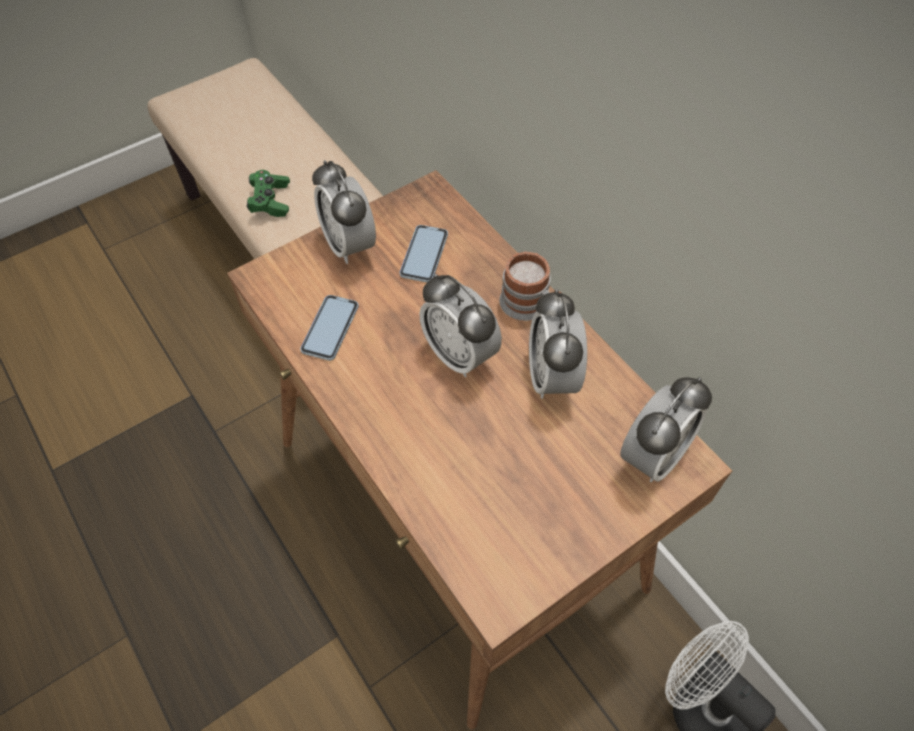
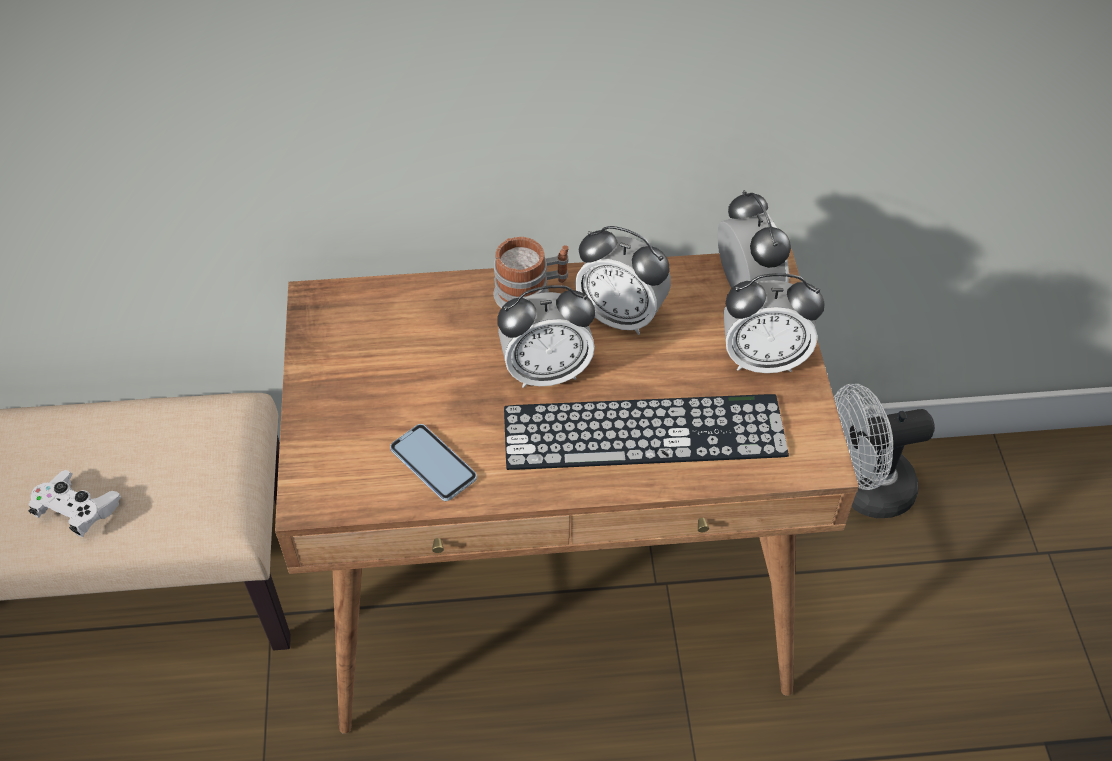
camera: 60 degrees left, 5 degrees down
green game controller [247,170,290,217] -> white game controller [28,470,121,537]
alarm clock [312,160,376,264] -> alarm clock moved to [724,273,824,373]
phone [400,225,448,282] -> none
none -> keyboard [504,394,789,470]

